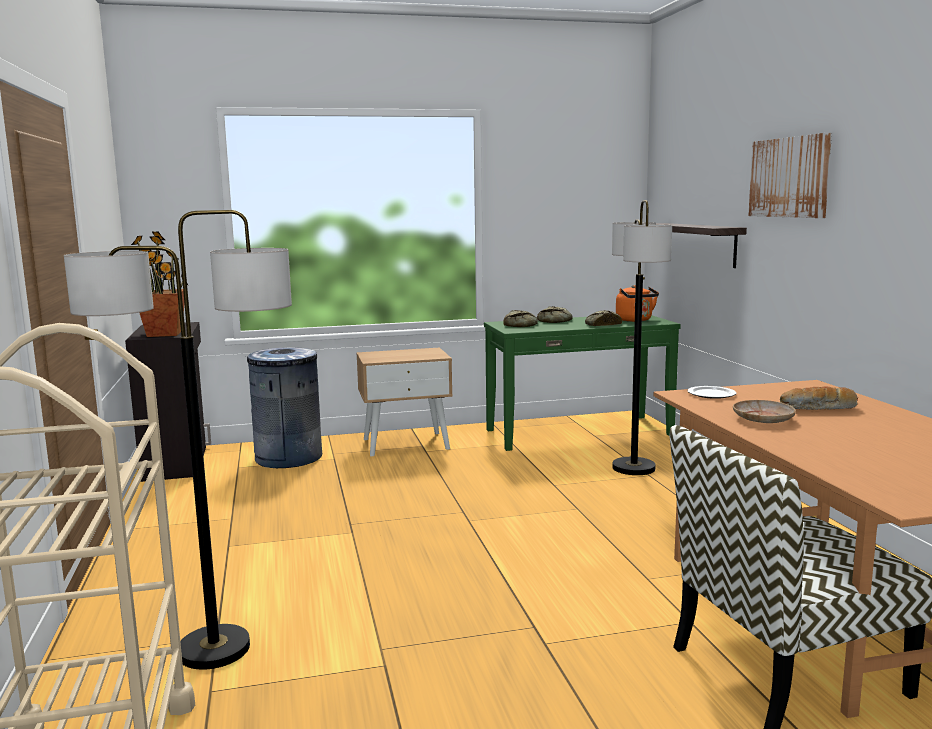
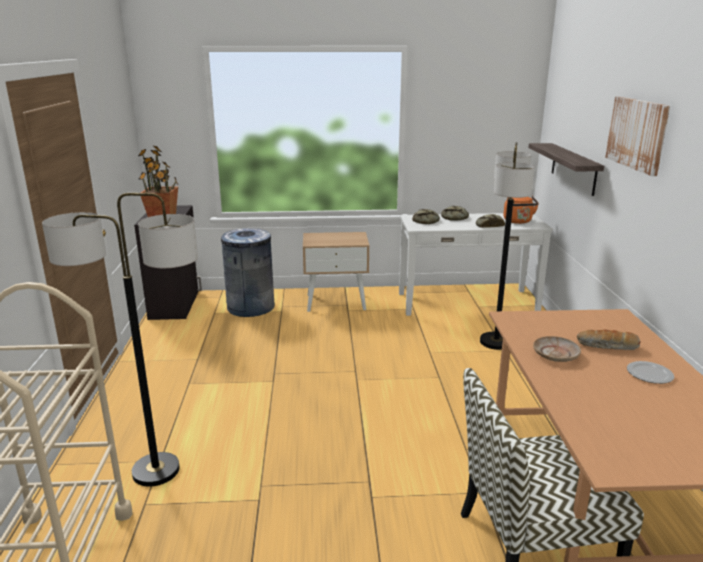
camera: 10 degrees right, 10 degrees up
green console table [484,315,681,451] -> white console table [399,213,553,316]
plate [687,386,736,399] -> plate moved to [627,361,674,384]

